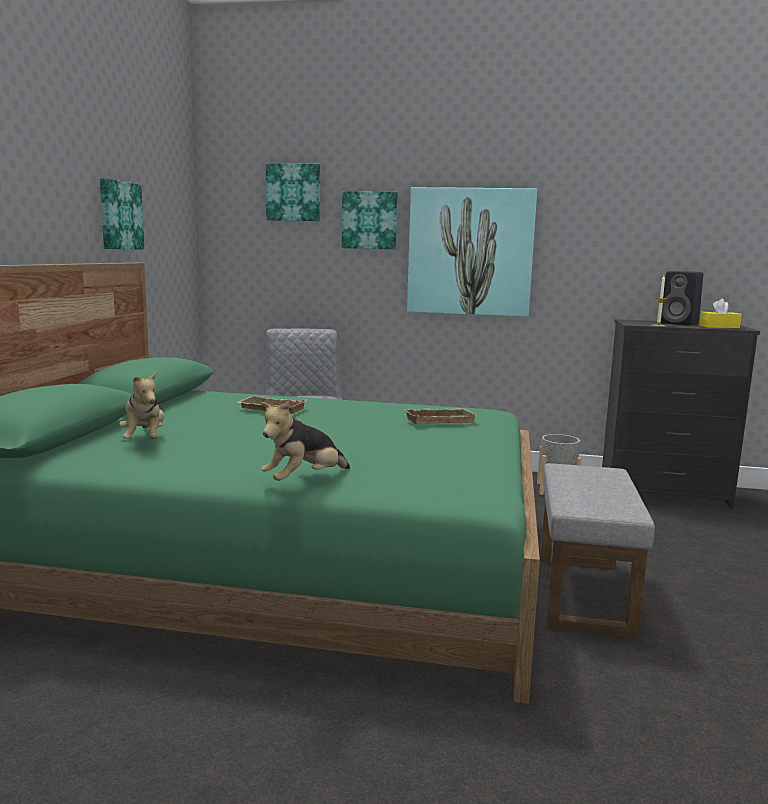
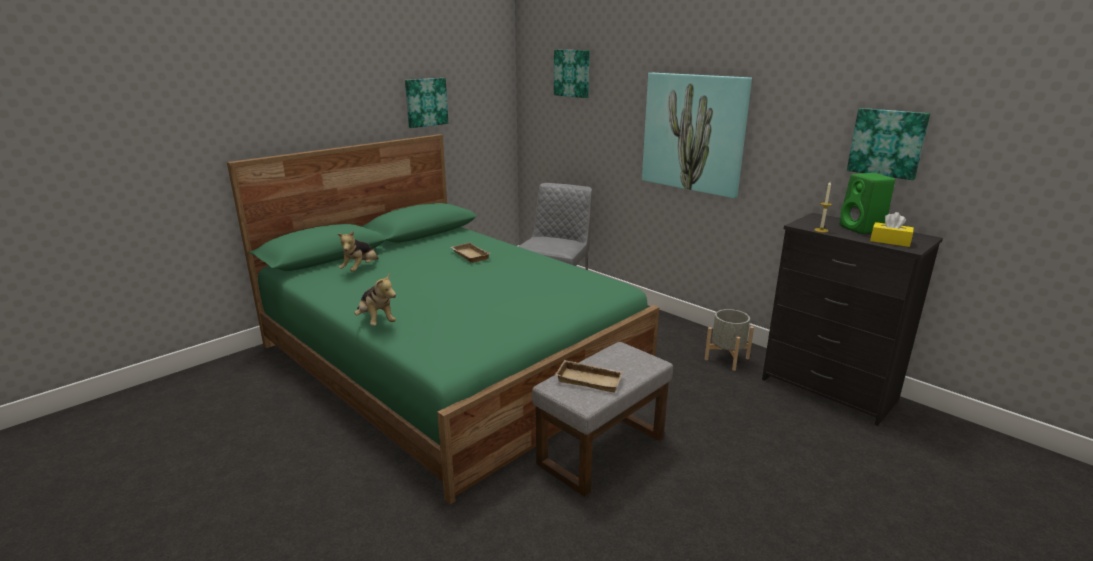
camera: 35 degrees right, 10 degrees up
plush toy [260,401,350,481] -> plush toy turned 120 degrees counterclockwise [354,272,396,326]
picture [342,191,398,249] -> picture moved to [847,108,930,180]
beige tray [404,408,477,425] -> beige tray moved to [555,360,624,392]
black speaker [661,271,703,325] -> green speaker [839,173,895,234]

